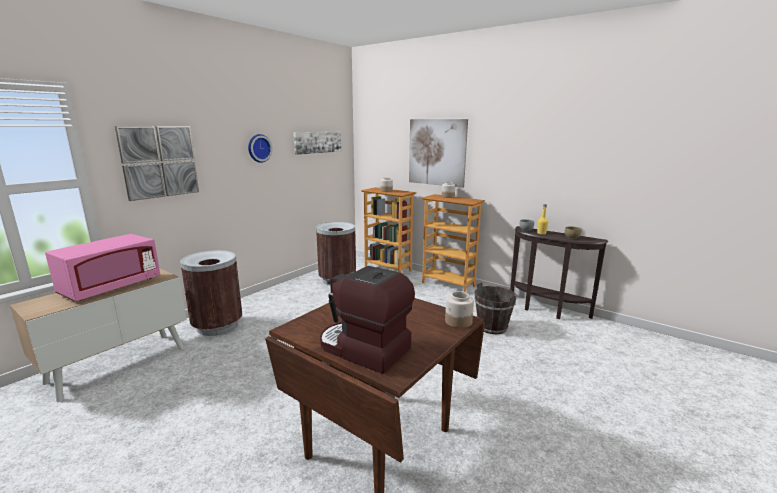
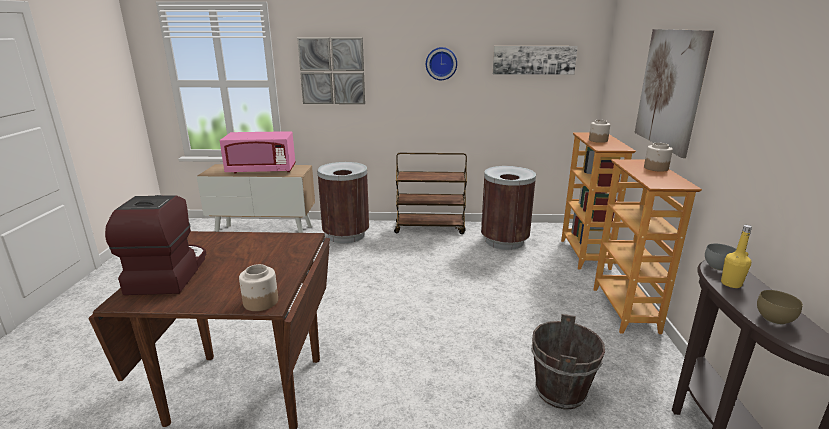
camera: 55 degrees right, 5 degrees up
none -> brown cart [394,153,467,234]

